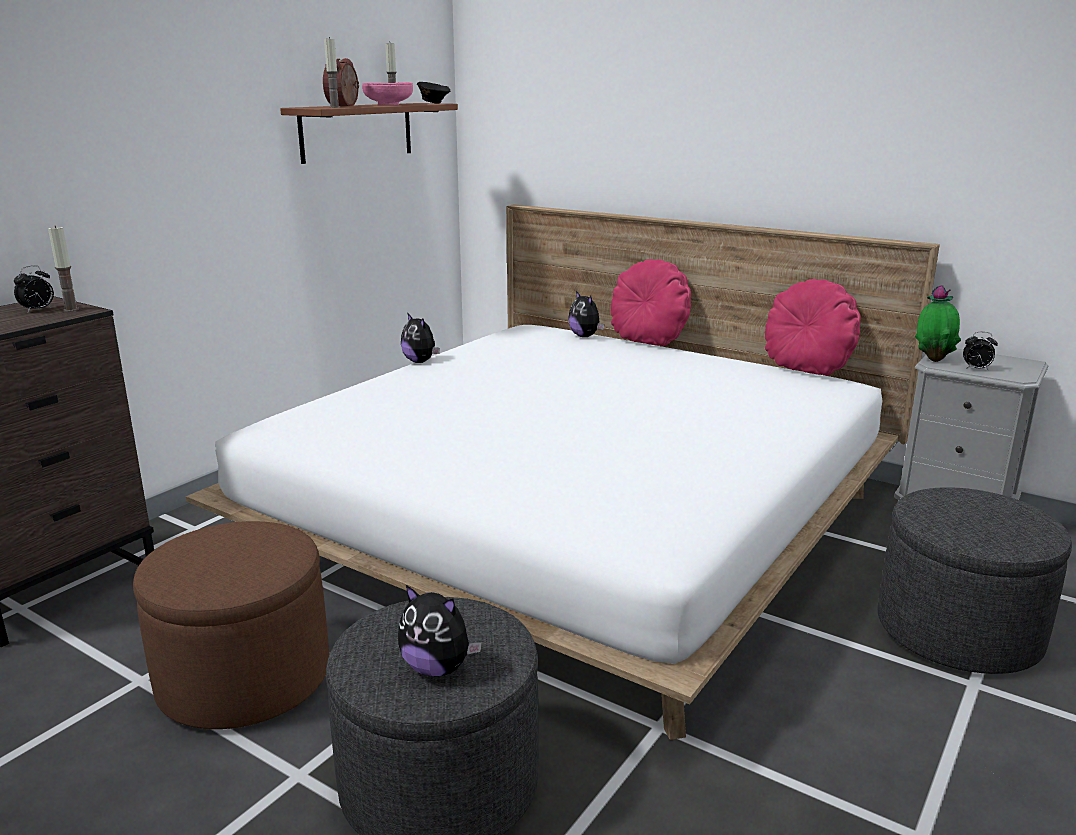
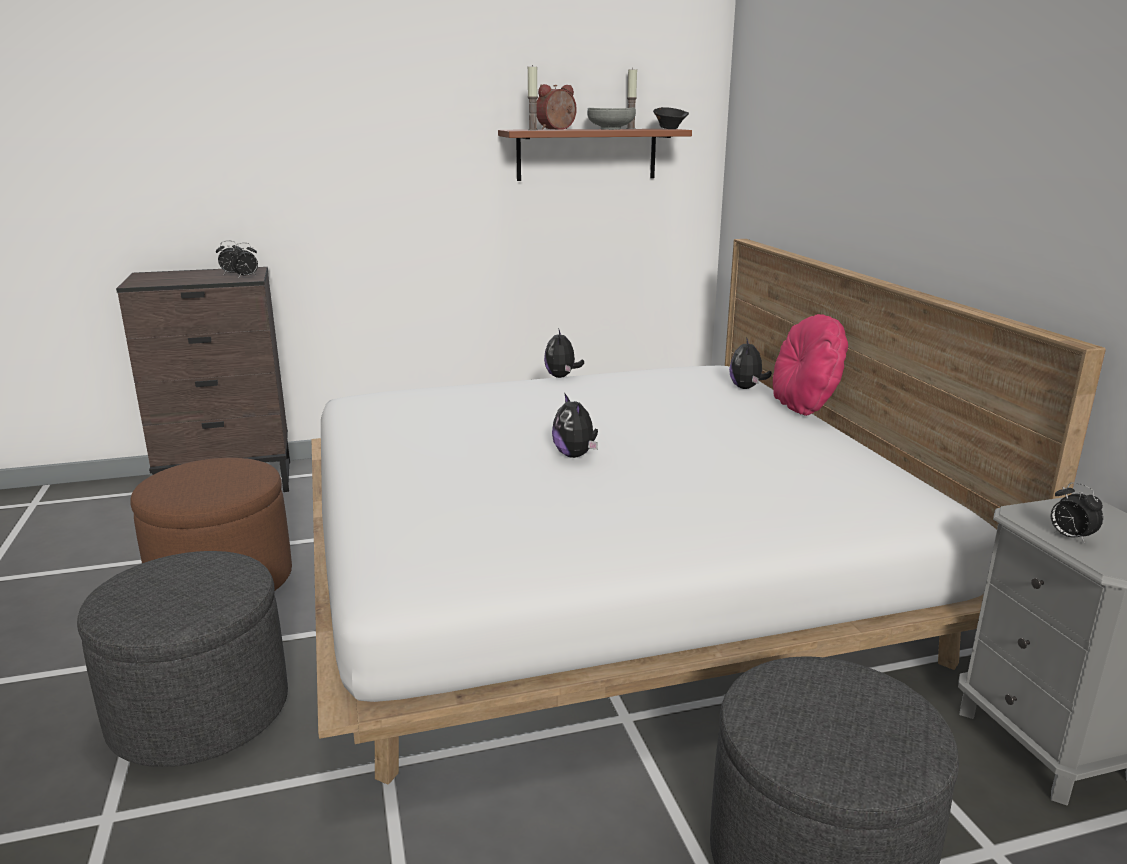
camera: 40 degrees right, 0 degrees up
candle [48,225,79,312] -> alarm clock [230,243,258,277]
pink bowl [362,82,413,105] -> grey bowl [587,107,636,130]
plush toy [398,585,482,676] -> plush toy moved to [552,393,598,458]
pink pillow [765,279,861,376] -> none
potted plant [915,285,961,362] -> none

